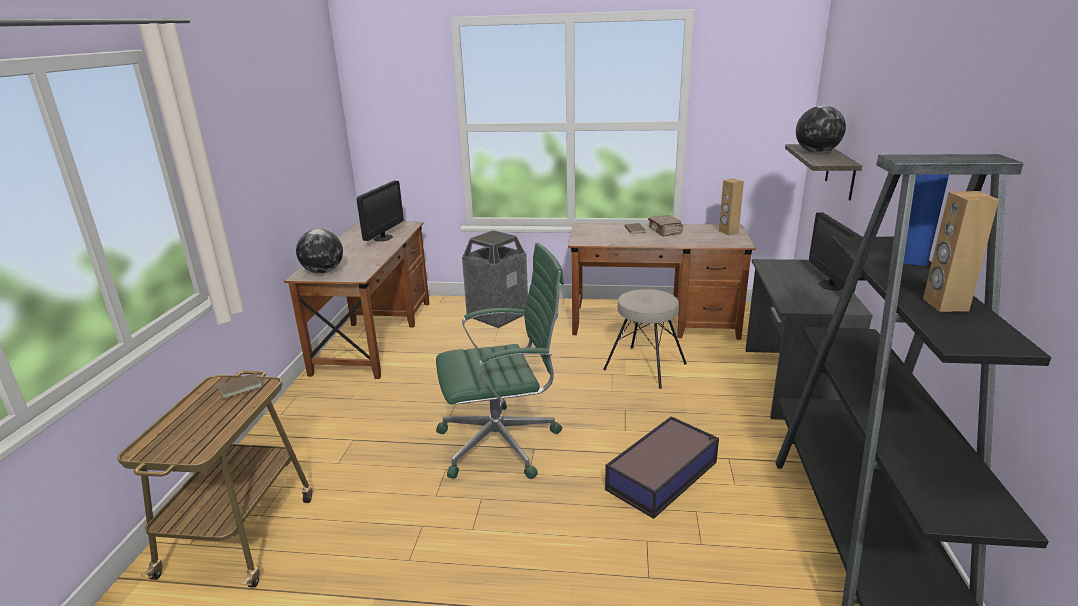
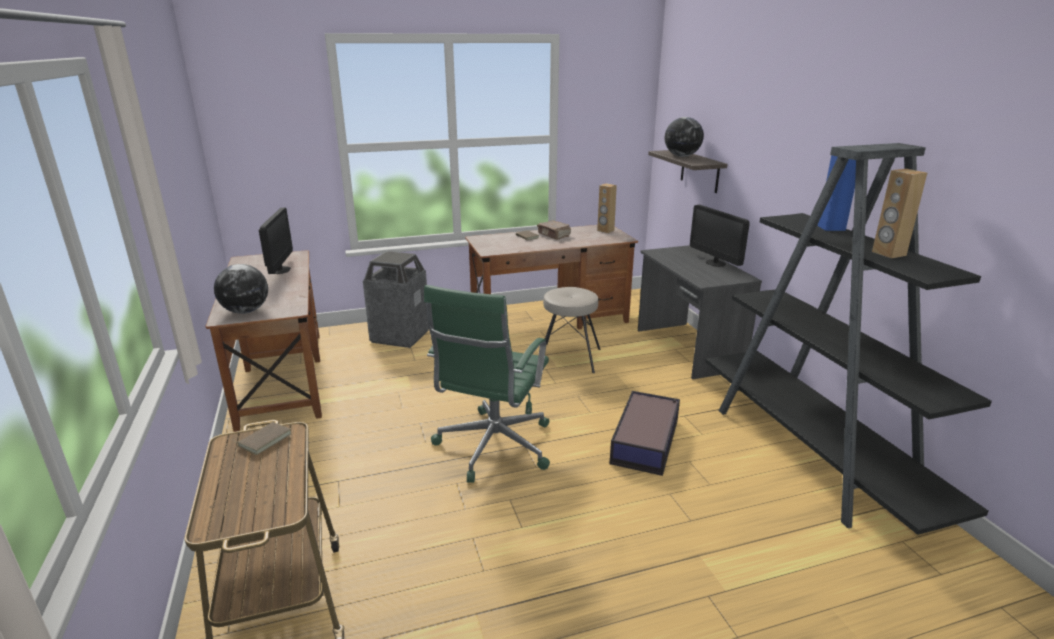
camera: 25 degrees left, 0 degrees up
green office chair [436,243,564,479] -> green office chair turned 150 degrees clockwise [424,285,550,483]

